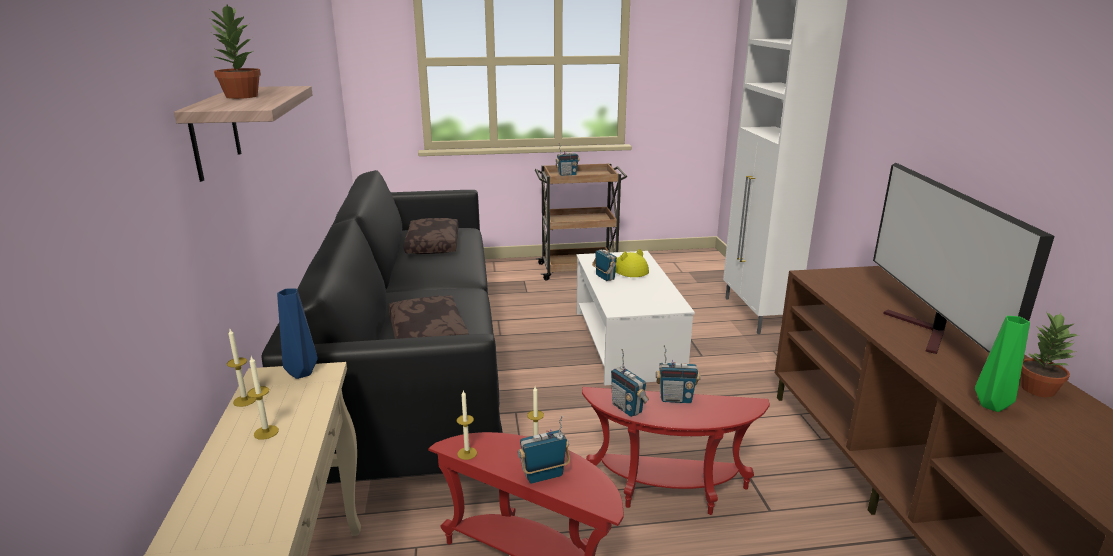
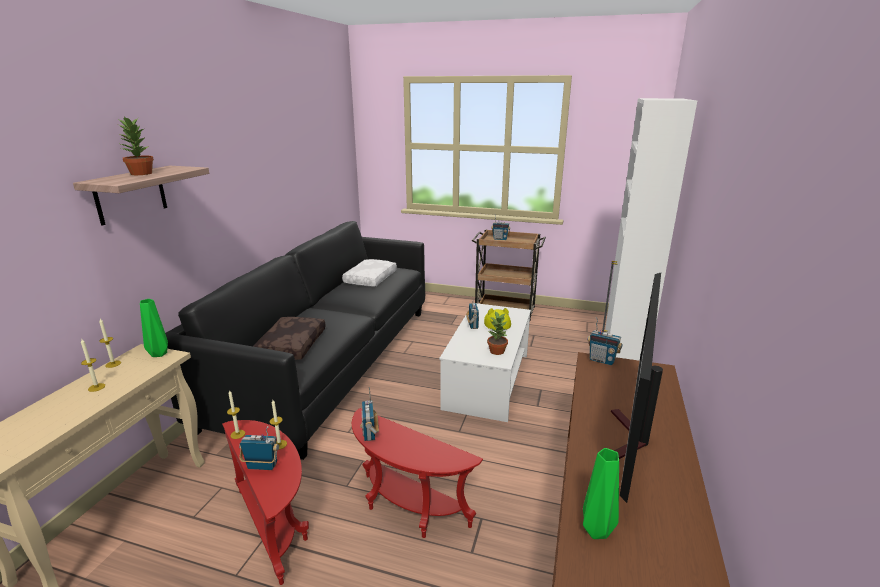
camera: 25 degrees right, 0 degrees up
blue vase [277,288,318,379] -> green vase [140,299,168,357]
brown pillow [404,218,459,254] -> white pillow [342,259,397,287]
radio [656,345,700,403] -> radio moved to [587,317,623,365]
potted plant [1021,312,1078,398] -> potted plant moved to [487,311,508,355]

